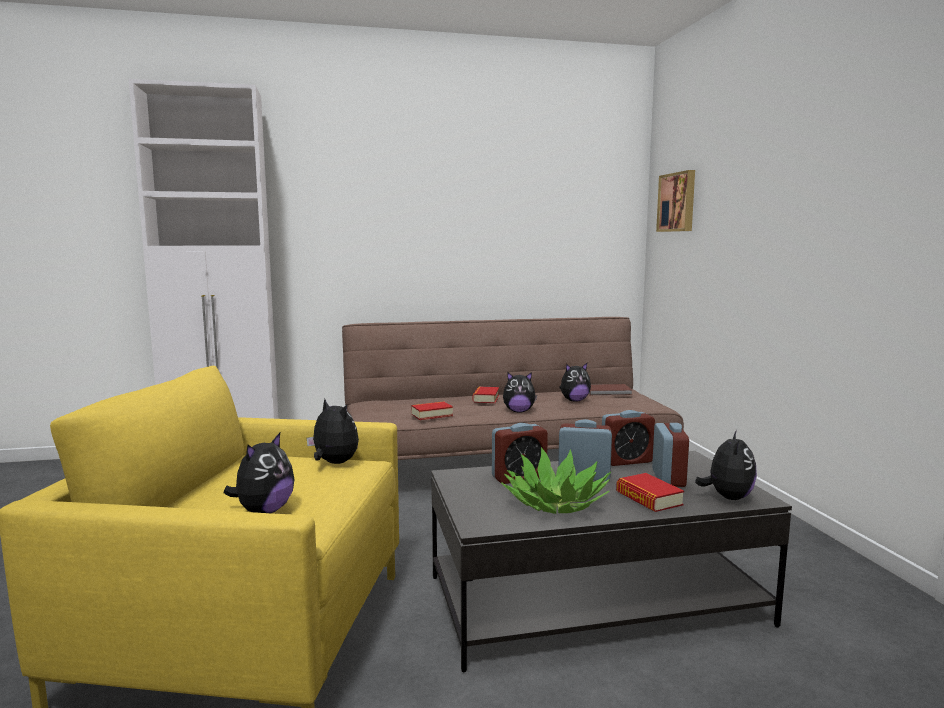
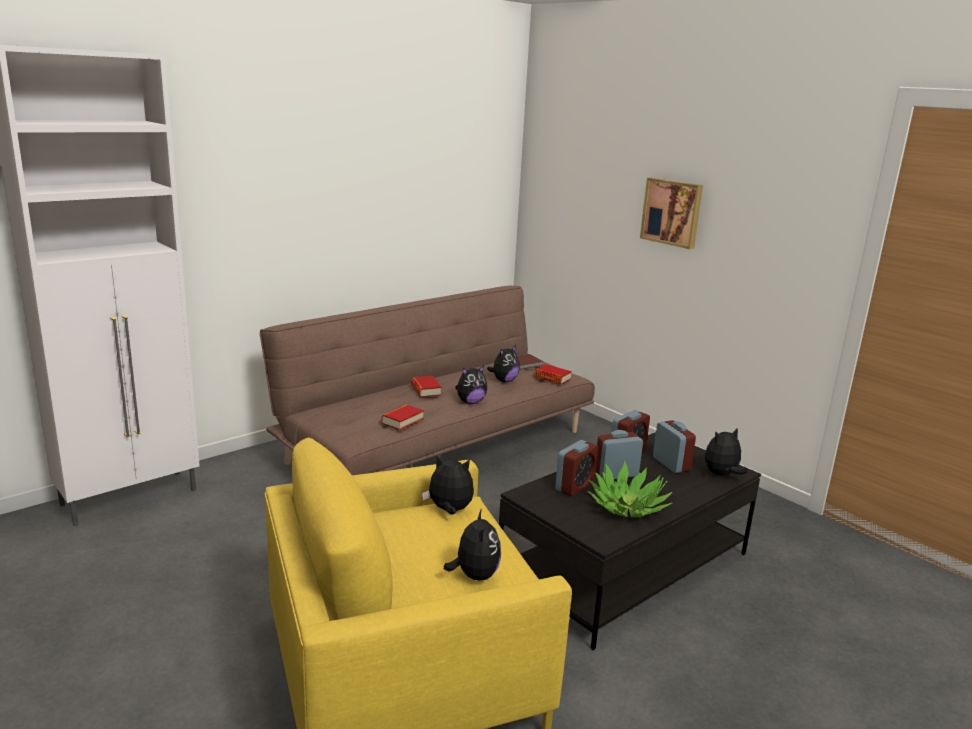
camera: 30 degrees left, 10 degrees up
book [616,473,684,512] -> book moved to [534,364,572,384]
picture [656,170,695,232] -> picture moved to [640,178,703,249]
plush toy [695,430,757,500] -> plush toy turned 105 degrees counterclockwise [705,427,747,475]

